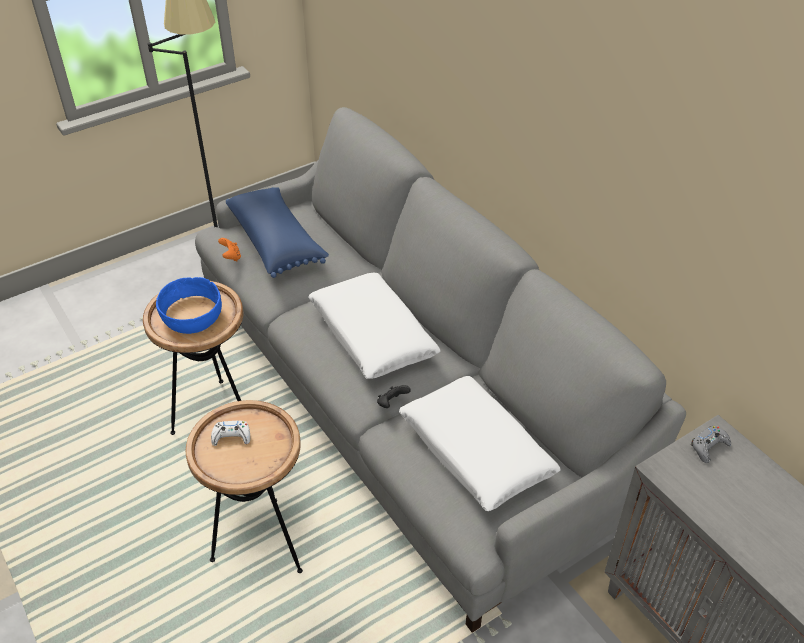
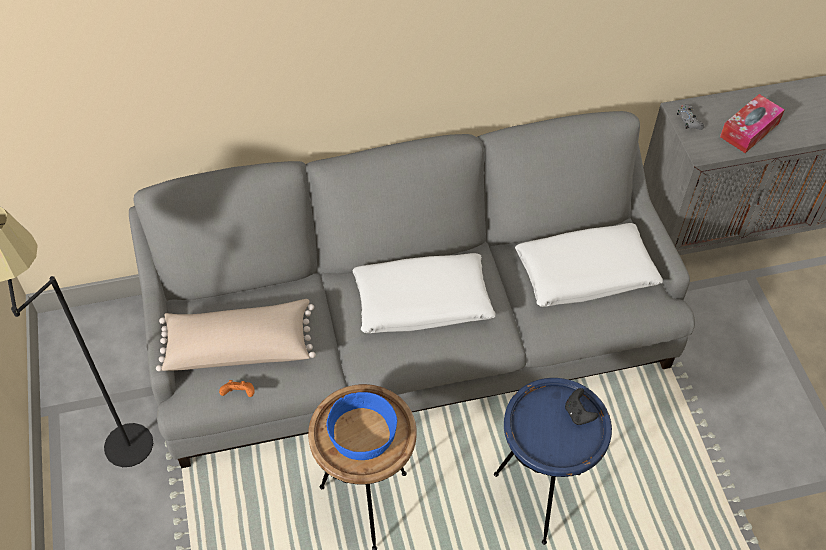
camera: 70 degrees left, 10 degrees up
brown side table [186,400,303,573] -> blue side table [494,378,612,545]
white game controller [211,421,250,446] -> none
blue pillow [226,187,329,278] -> beige pillow [156,299,316,371]
black game controller [377,385,411,408] -> black game controller moved to [565,388,598,425]
none -> tissue box [720,94,785,153]

